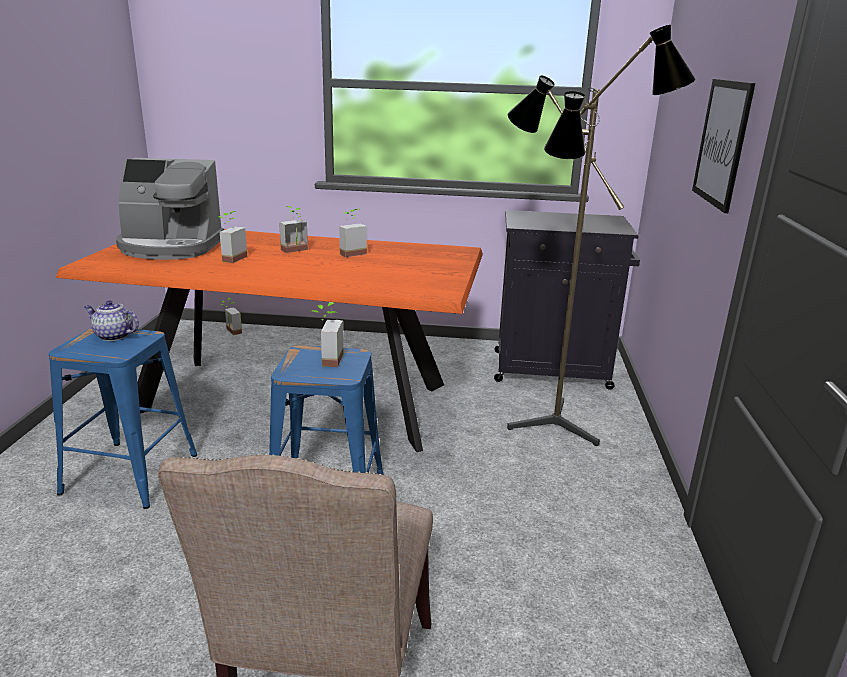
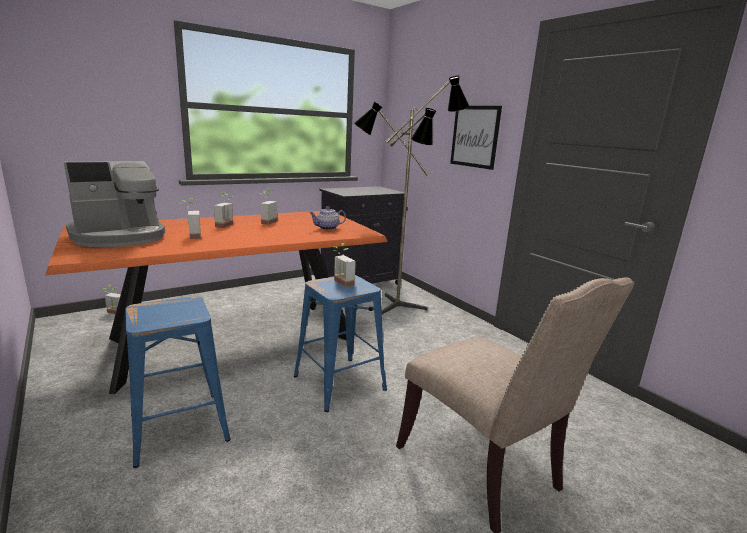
camera: 40 degrees left, 5 degrees down
teapot [84,300,139,341] -> teapot moved to [309,206,346,230]

